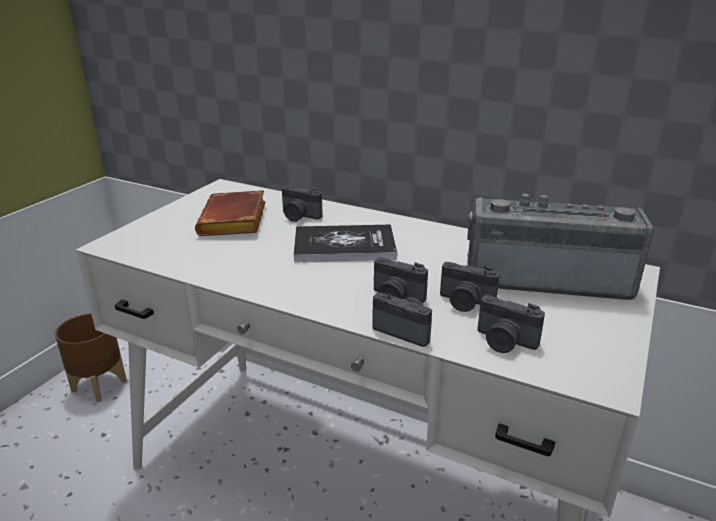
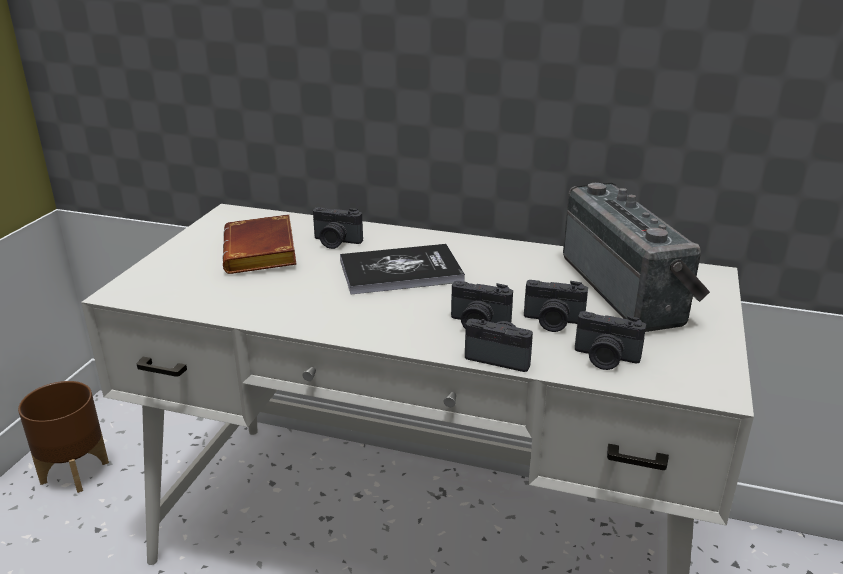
camera: 10 degrees left, 0 degrees up
radio [467,194,654,300] -> radio turned 75 degrees clockwise [563,183,710,332]

